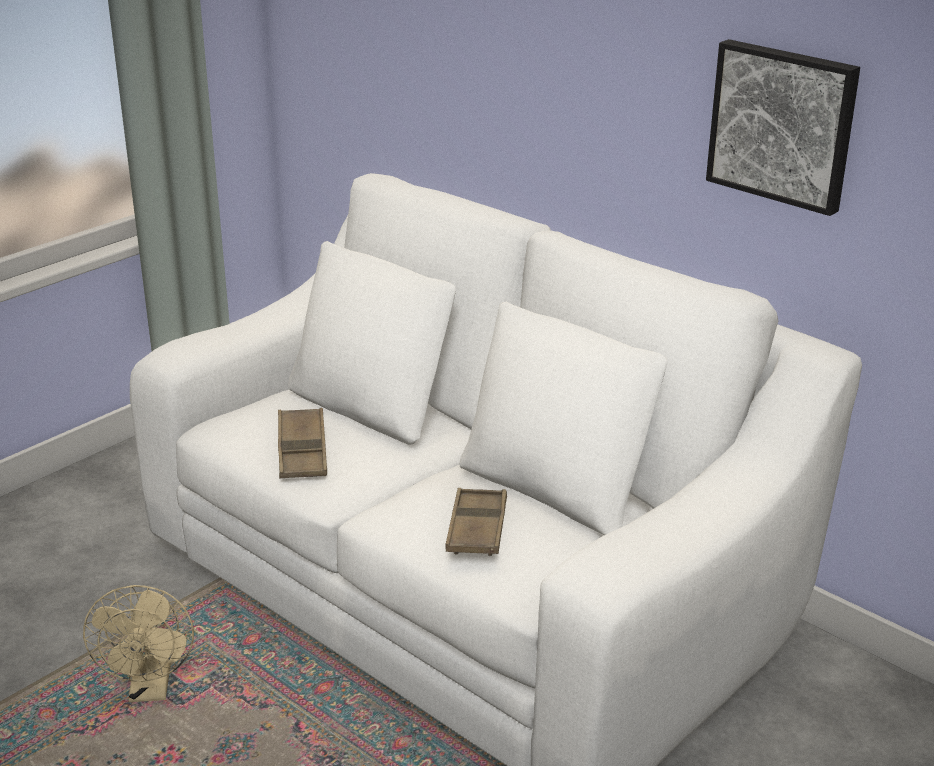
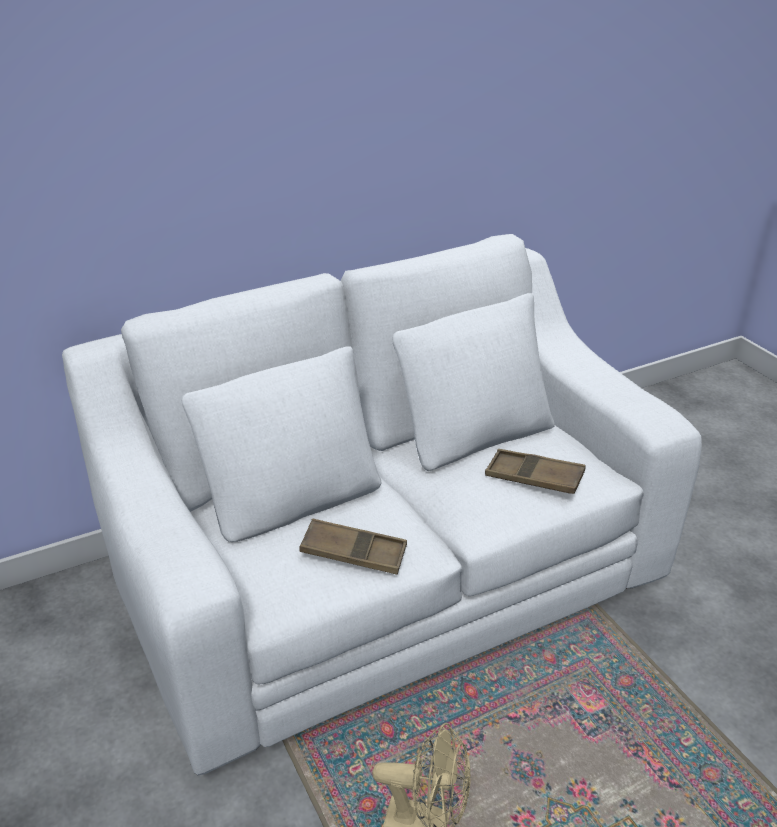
camera: 70 degrees left, 5 degrees up
picture [706,39,860,216] -> none

